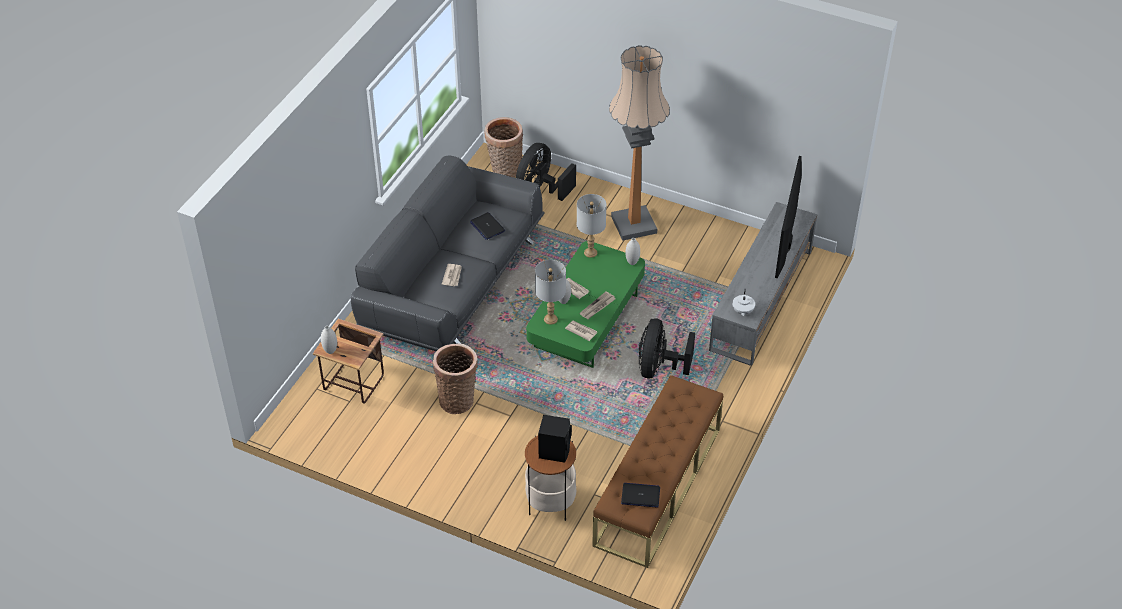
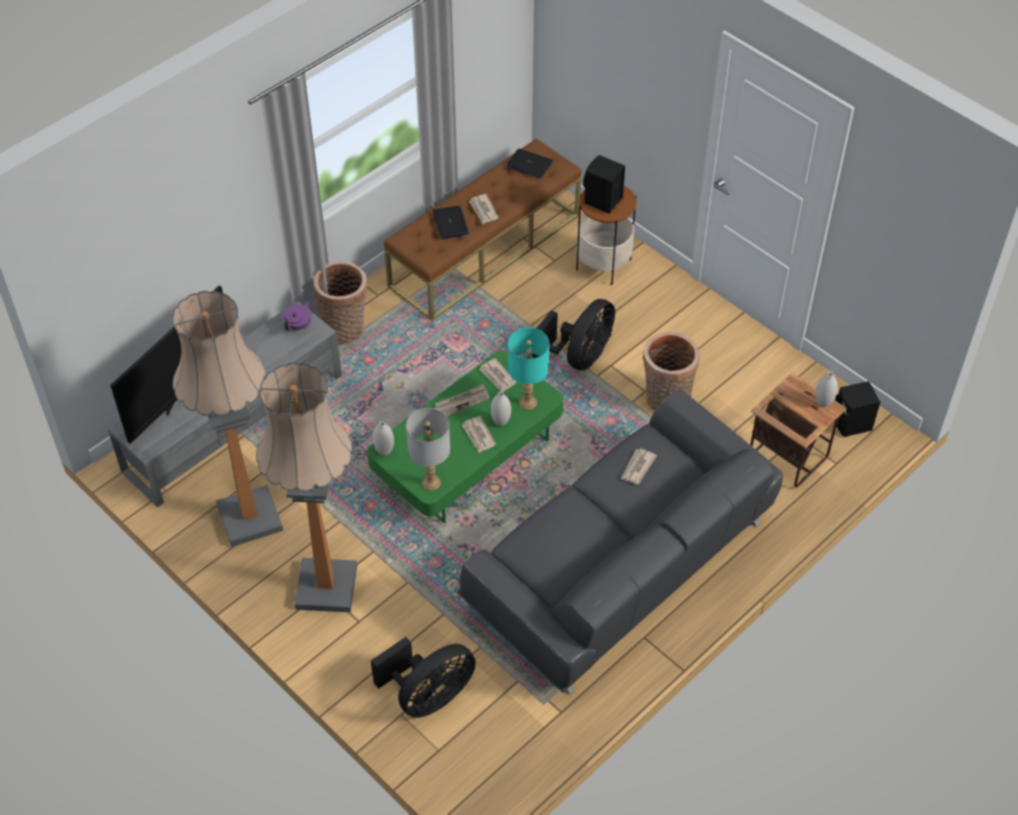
camera: 160 degrees left, 5 degrees up
laptop [470,212,505,240] -> laptop moved to [432,206,469,239]
basket [484,117,523,177] -> basket moved to [313,261,368,345]
grey table lamp [535,260,566,325] -> turquoise table lamp [508,328,550,410]
black fan [639,319,695,378] -> black fan moved to [531,299,615,370]
white teapot [732,289,755,316] -> purple teapot [282,300,312,331]
none -> floor lamp [172,291,283,547]
none -> newspaper [469,194,499,224]
none -> black speaker [835,381,880,437]

